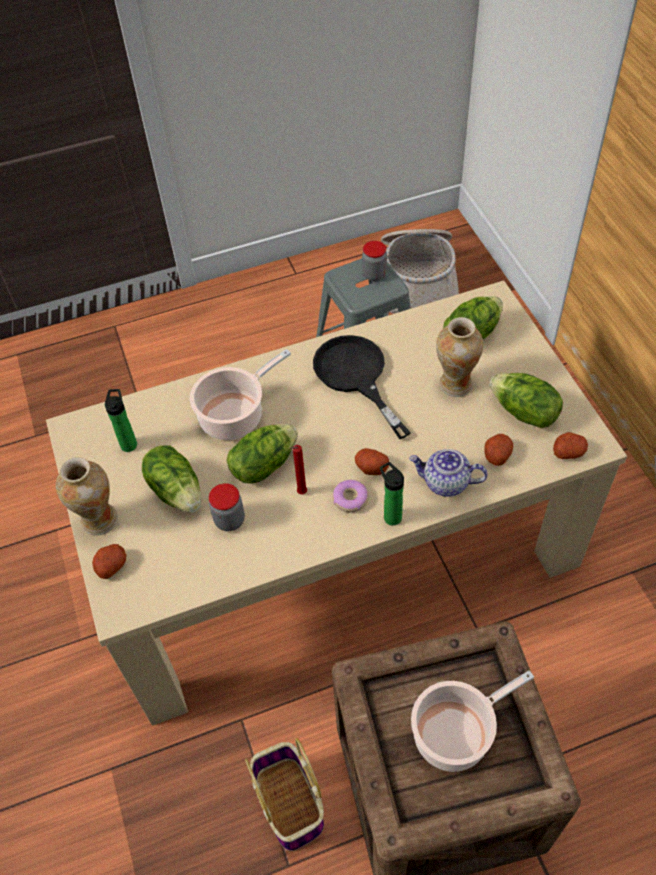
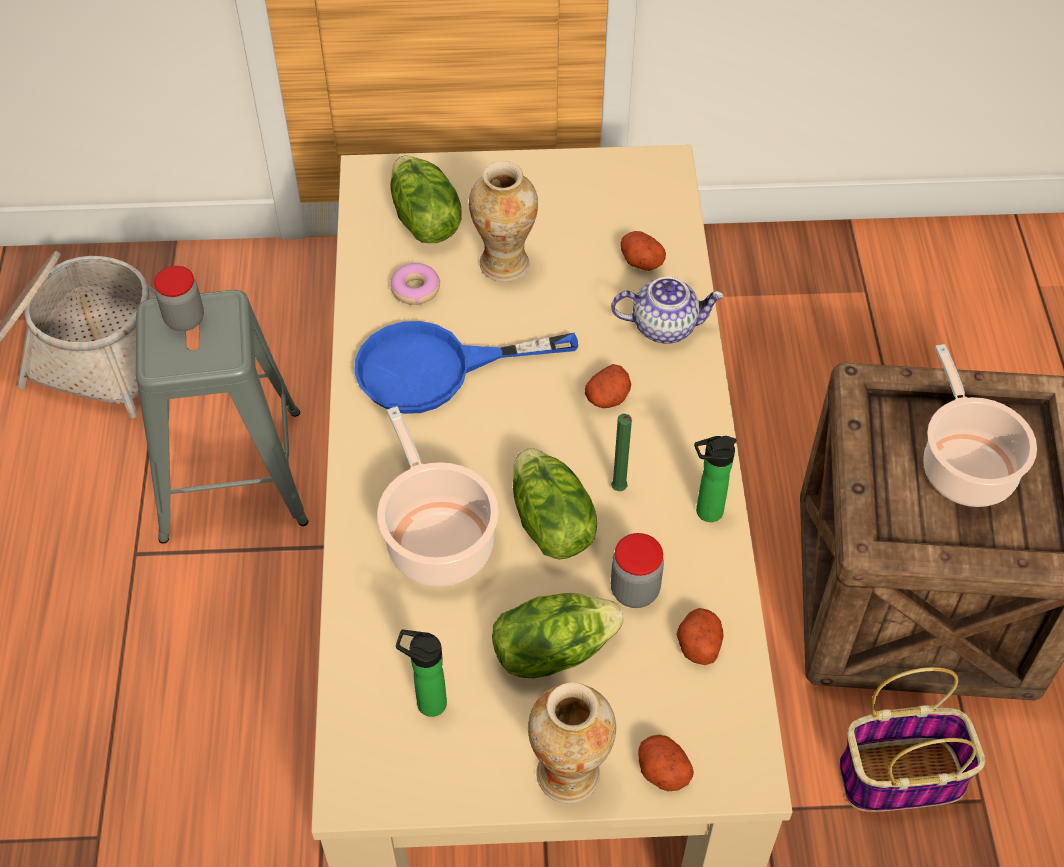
camera: 75 degrees left, 0 degrees up
red candle [289,445,307,495] -> green candle [611,414,632,491]
black frying pan [313,335,411,439] -> blue frying pan [354,321,578,414]
donut [332,480,369,512] -> donut moved to [390,263,441,305]
bottle [380,462,404,526] -> bottle moved to [694,436,736,522]
teapot [409,449,487,497] -> teapot turned 120 degrees counterclockwise [611,277,724,344]
lettuce [489,373,563,428] -> none
potato [553,432,588,459] -> potato moved to [677,608,724,665]

